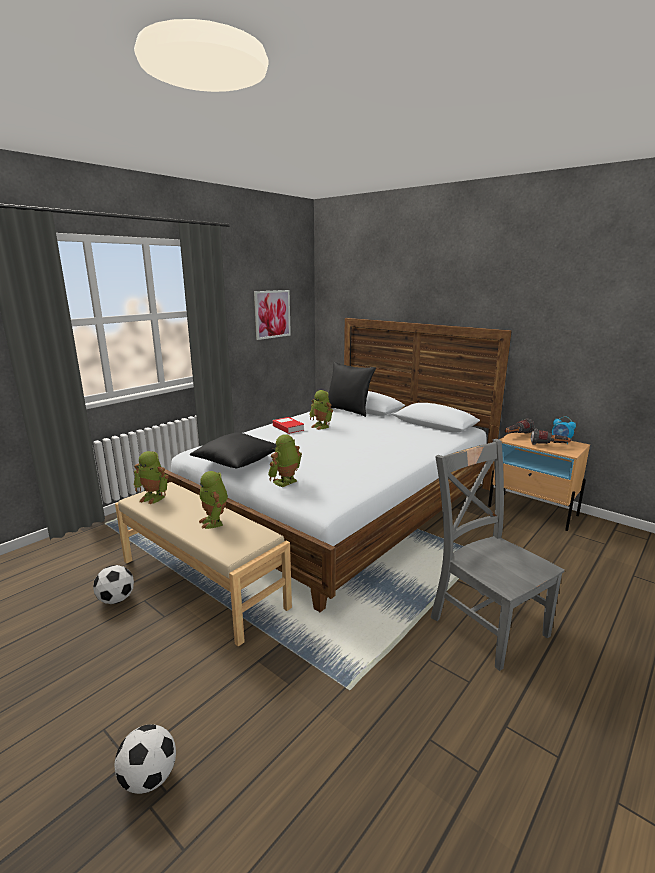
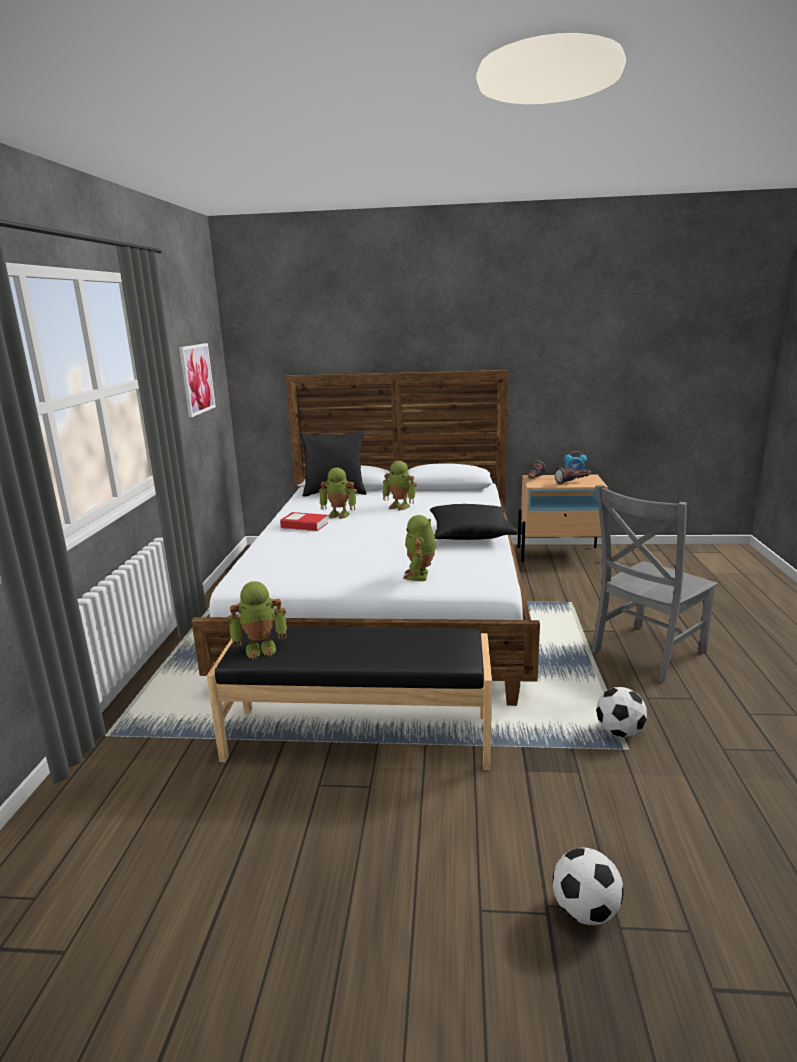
camera: 35 degrees left, 0 degrees up
football [93,565,134,604] -> football moved to [596,687,647,737]
beige bench [115,482,292,647] -> black bench [207,626,492,770]
black pillow [190,432,276,469] -> black pillow moved to [430,504,518,540]
toy robot [199,471,228,529] -> toy robot moved to [382,461,417,511]
grey chair [430,439,565,671] -> grey chair turned 60 degrees counterclockwise [591,485,718,683]

